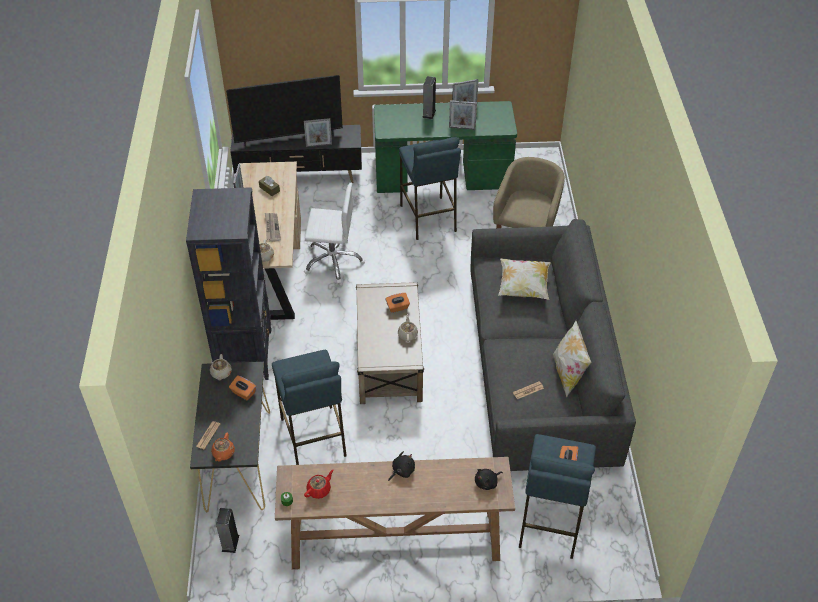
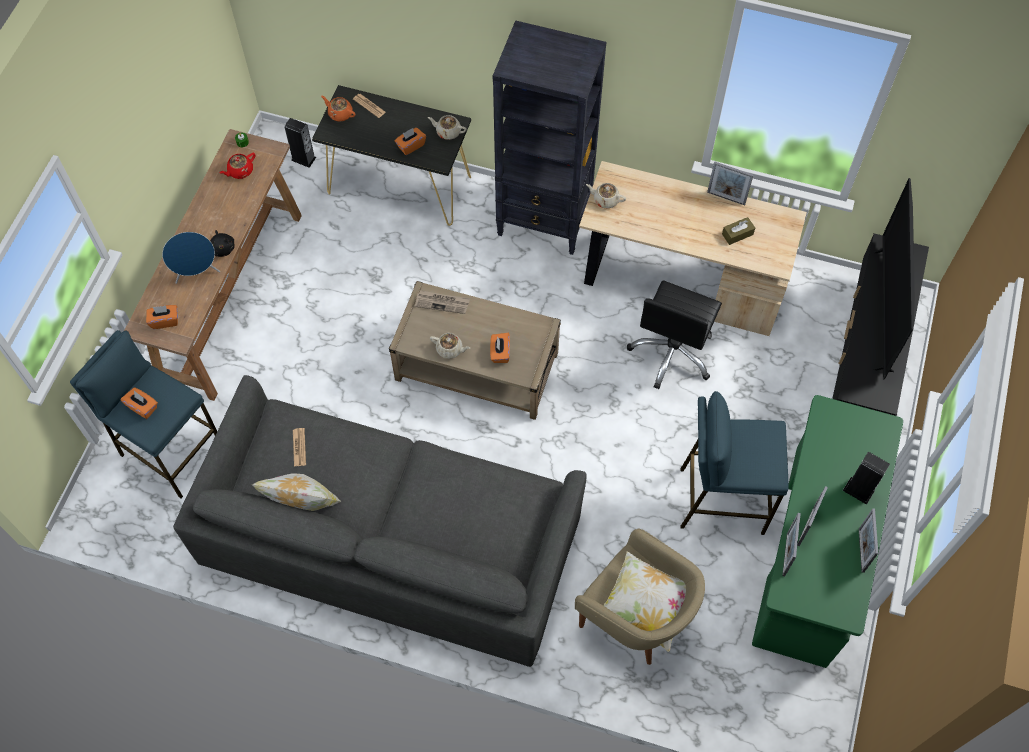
camera: 110 degrees right, 15 degrees up
newspaper [265,213,281,242] -> newspaper moved to [415,290,470,314]
blue stool [272,350,347,465] -> none
picture frame [304,118,332,147] -> picture frame moved to [782,513,801,576]
white office chair [304,183,365,284] -> black office chair [627,280,722,389]
red teapot [304,470,333,499] -> red teapot turned 75 degrees clockwise [219,153,256,179]
black plush toy [475,469,503,490] -> orange tissue box [146,305,178,329]
pillow [498,258,551,300] -> pillow moved to [603,551,686,652]
none -> blue speaker [162,232,220,284]

